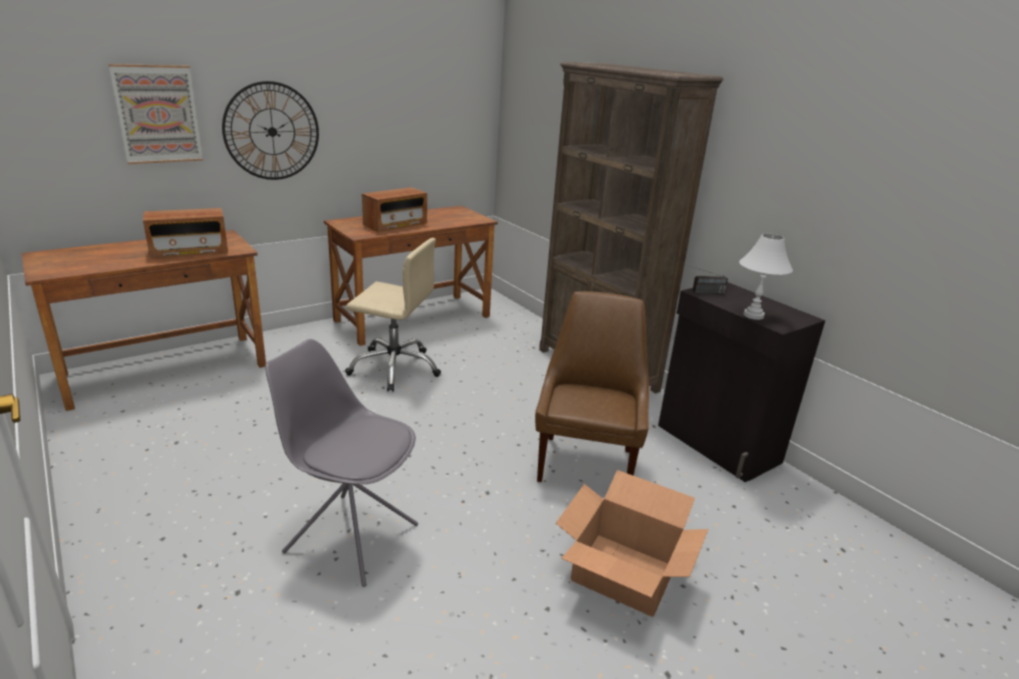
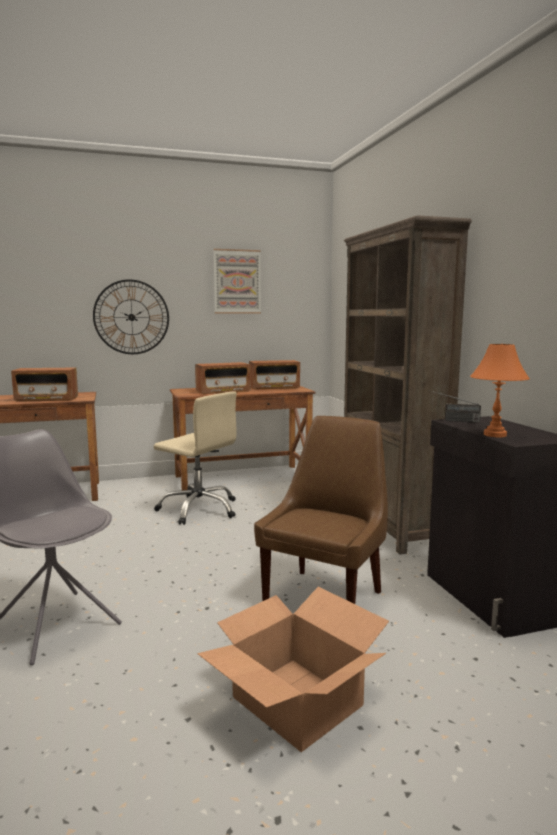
camera: 20 degrees right, 15 degrees down
picture [109,64,203,164] -> picture moved to [213,249,261,314]
white table lamp [739,234,793,320] -> orange table lamp [470,344,530,437]
none -> radio [249,360,300,390]

